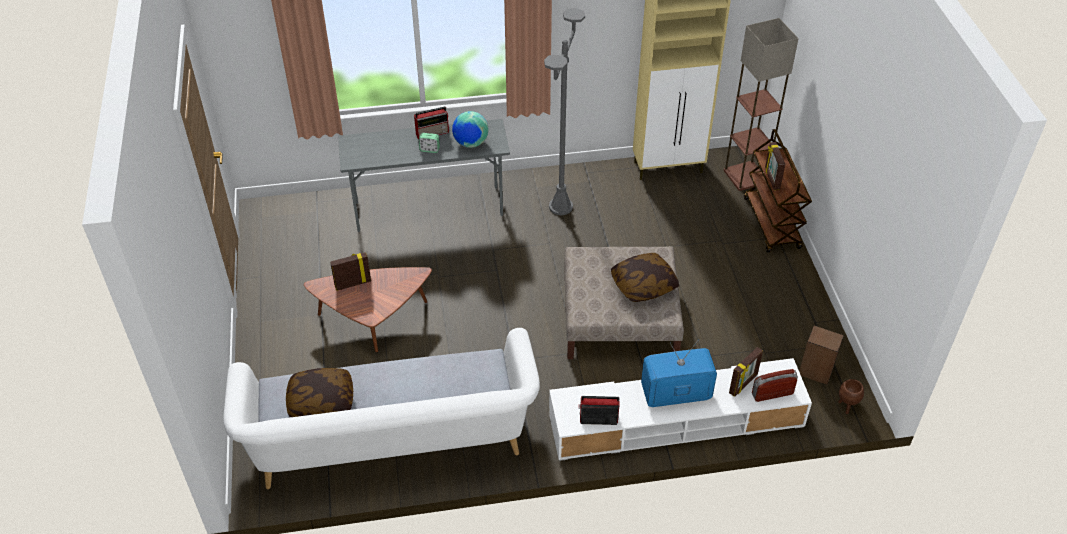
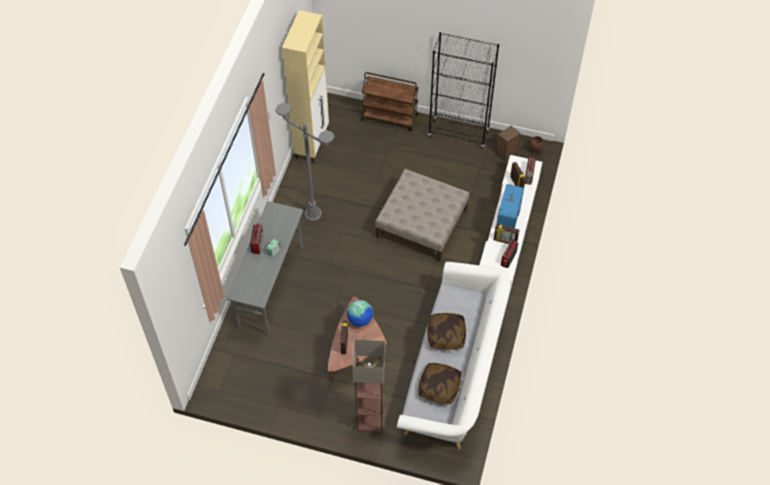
camera: 65 degrees left, 10 degrees up
globe [452,111,489,148] -> globe moved to [347,300,373,327]
pillow [611,253,679,302] -> pillow moved to [427,313,466,350]
floor lamp [724,18,799,191] -> floor lamp moved to [352,339,385,432]
picture frame [765,142,786,190] -> picture frame moved to [494,224,519,244]
none -> black bookcase [428,32,499,149]

